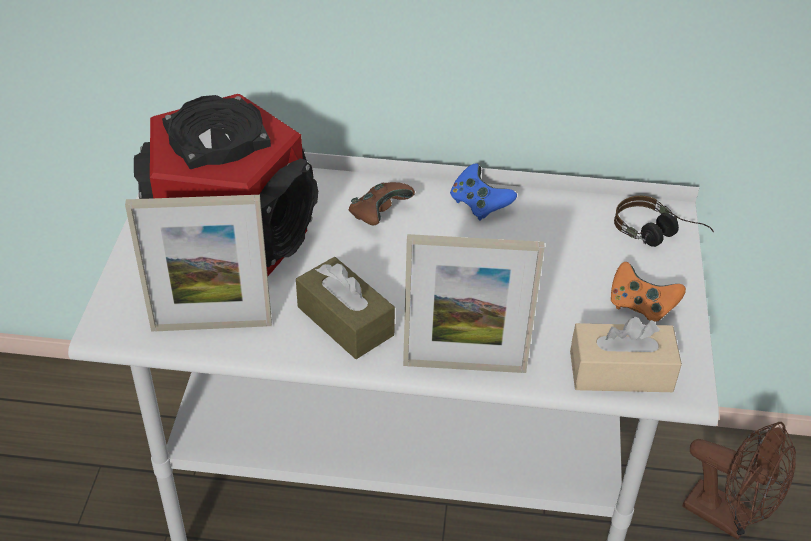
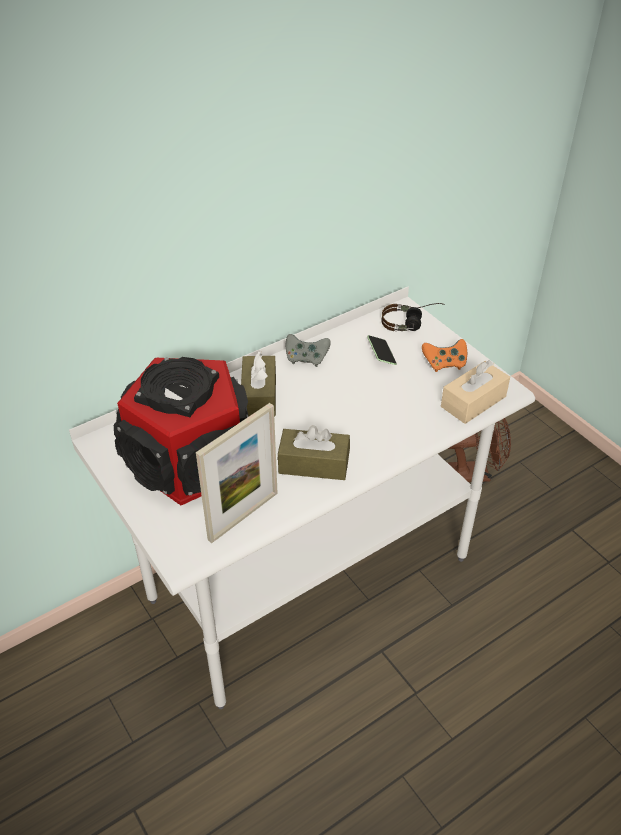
camera: 40 degrees left, 0 degrees up
brown game controller [349,182,415,226] -> brown tissue box [241,351,276,416]
picture frame [403,234,544,373] -> none
blue game controller [450,163,517,221] -> grey game controller [286,334,331,367]
none -> phone [367,335,397,365]

